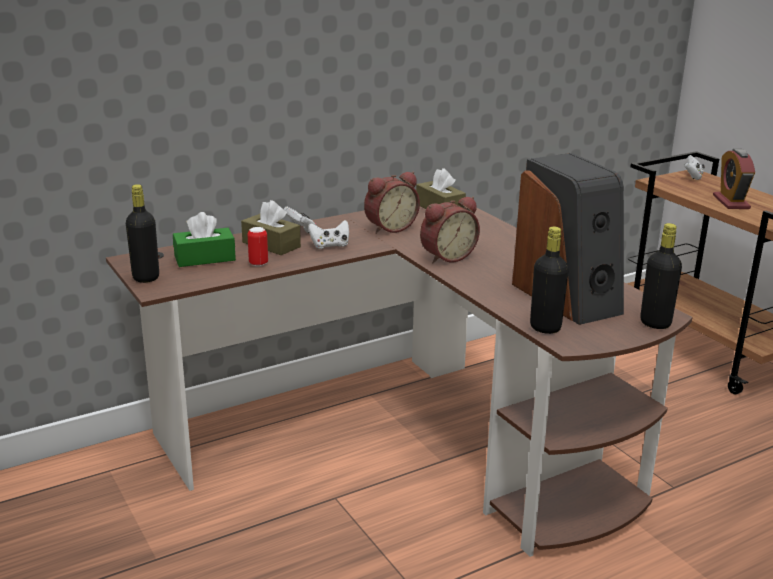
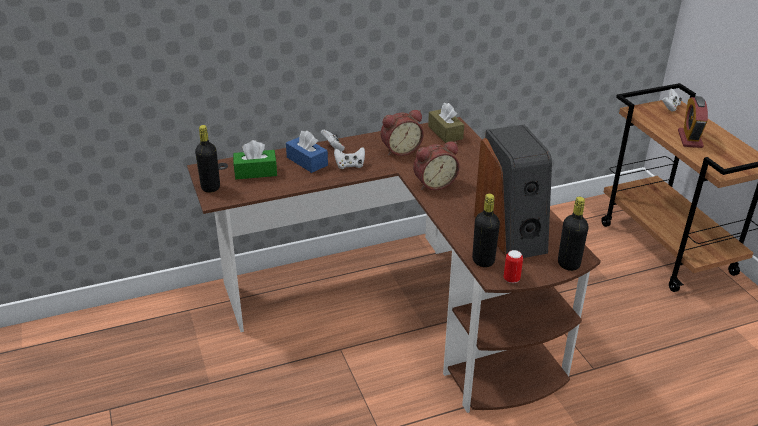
camera: 10 degrees right, 10 degrees up
brown tissue box [241,200,301,255] -> blue tissue box [286,130,328,173]
can [248,227,268,267] -> can moved to [504,250,523,283]

